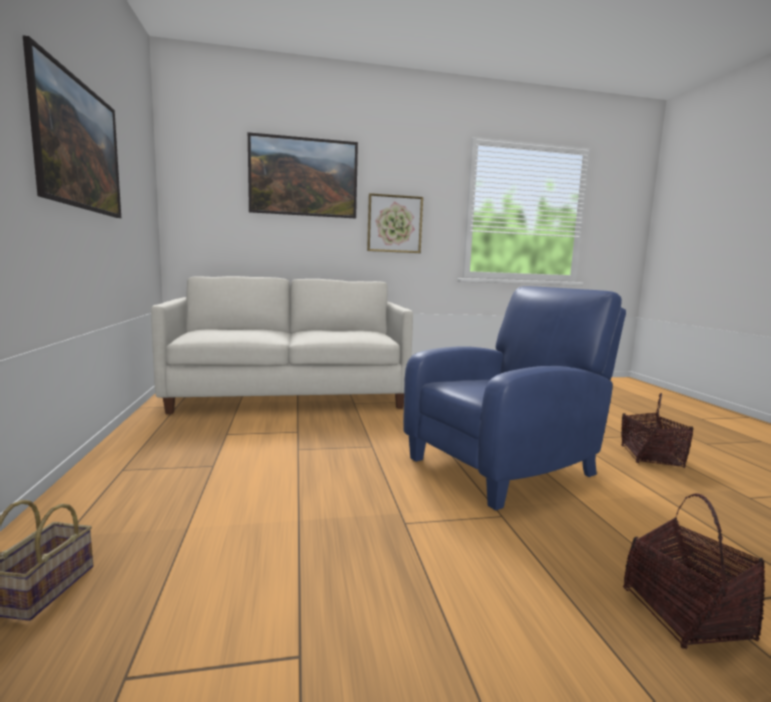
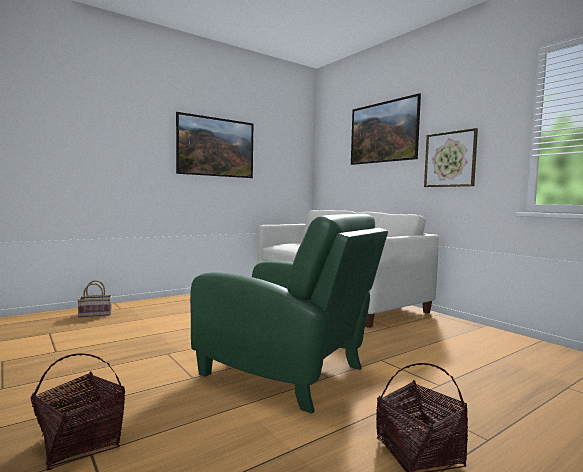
camera: 65 degrees right, 5 degrees down
blue armchair [403,286,626,510] -> green armchair [190,214,388,414]

